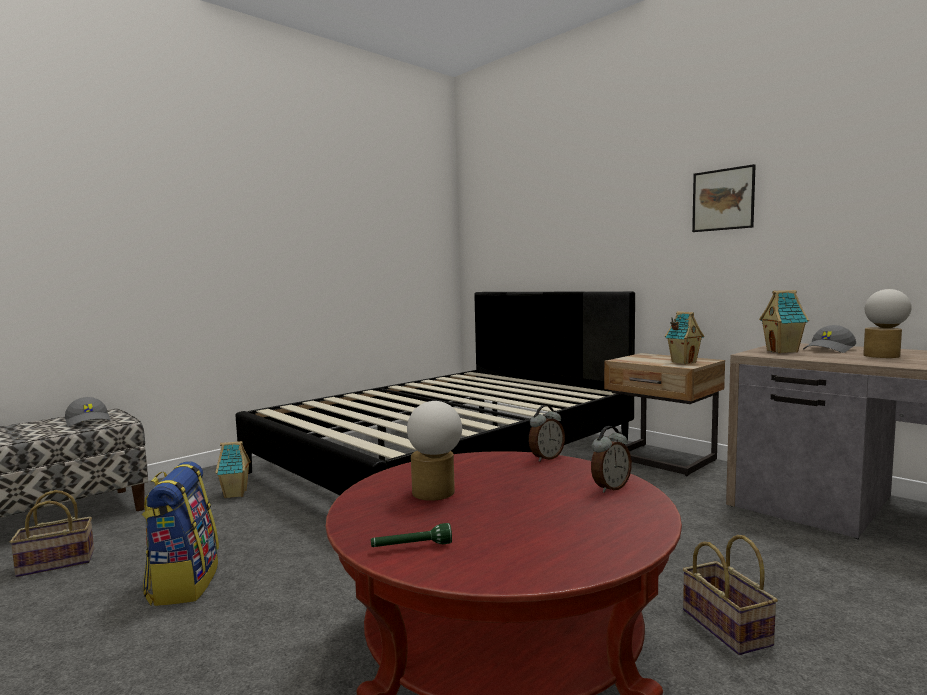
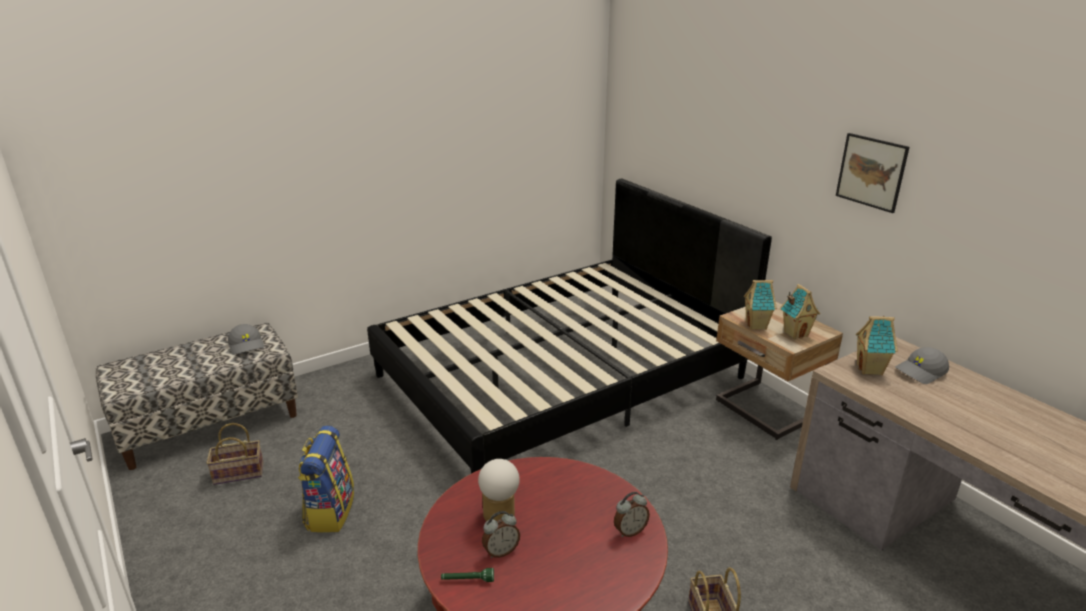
camera: 10 degrees right, 20 degrees up
toy house [215,441,251,498] -> toy house moved to [744,280,777,330]
alarm clock [529,405,565,462] -> alarm clock moved to [482,511,520,558]
table lamp [863,289,912,358] -> none

